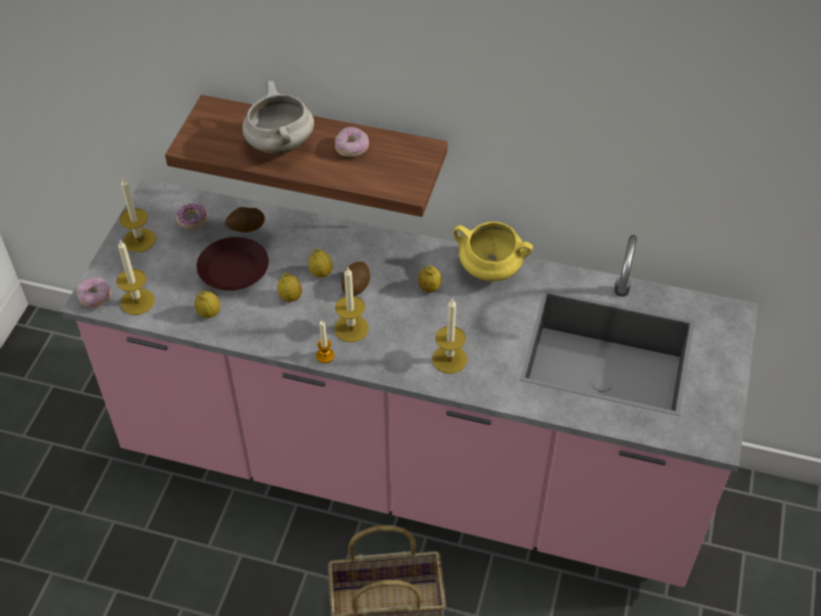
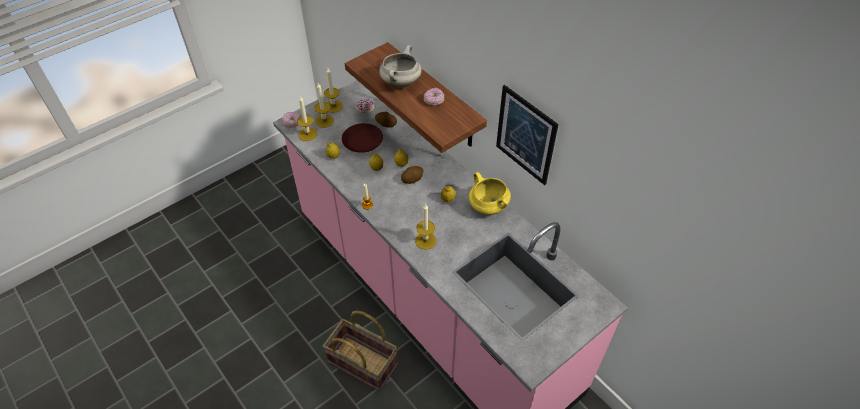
camera: 35 degrees right, 0 degrees up
candle [334,267,369,342] -> candle moved to [314,83,334,128]
none -> picture [496,85,559,185]

